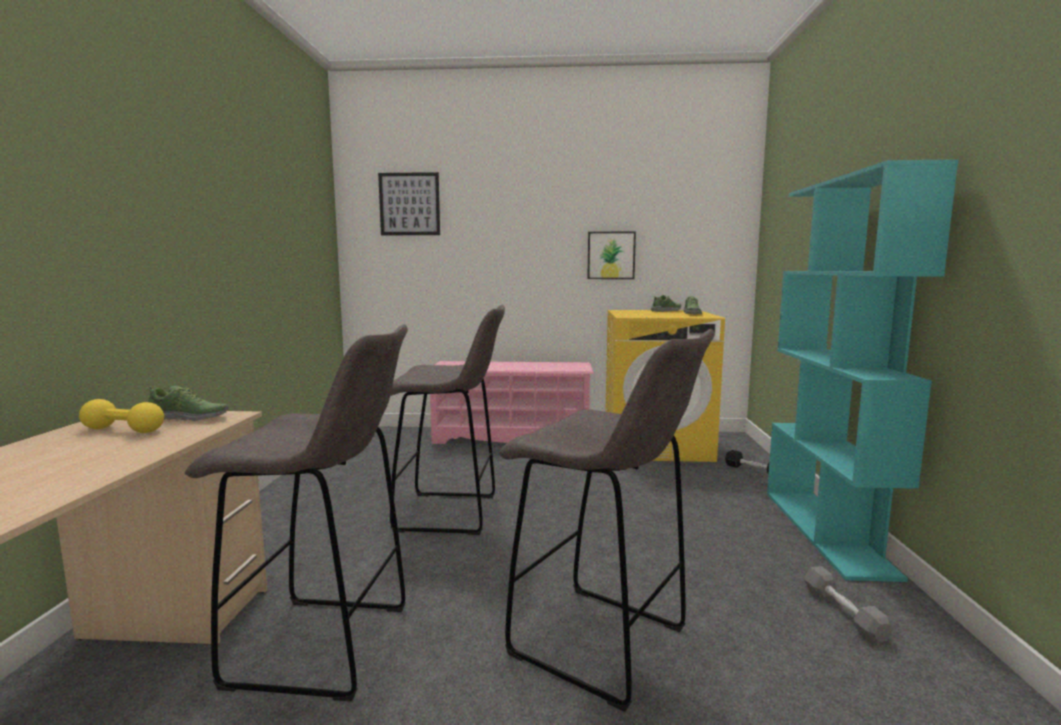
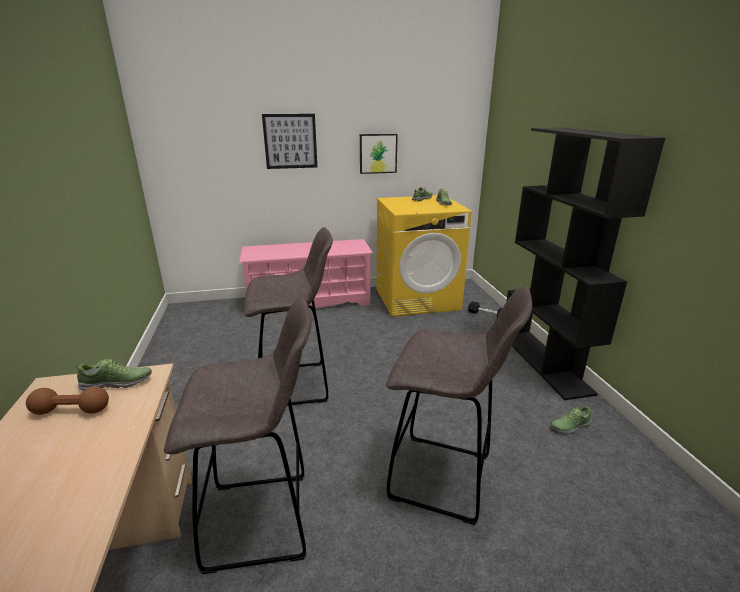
camera: 15 degrees left, 15 degrees up
yellow dumbbell [79,399,164,433] -> brown dumbbell [26,387,109,415]
picture [378,172,440,235] -> picture moved to [262,114,317,169]
turquoise bookcase [767,160,958,582] -> black bookcase [506,128,665,400]
grey dumbbell [804,566,892,643] -> shoe [551,406,592,434]

